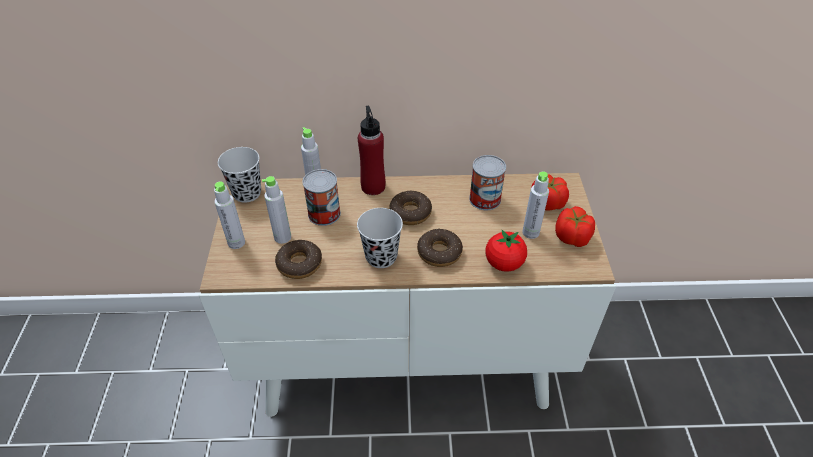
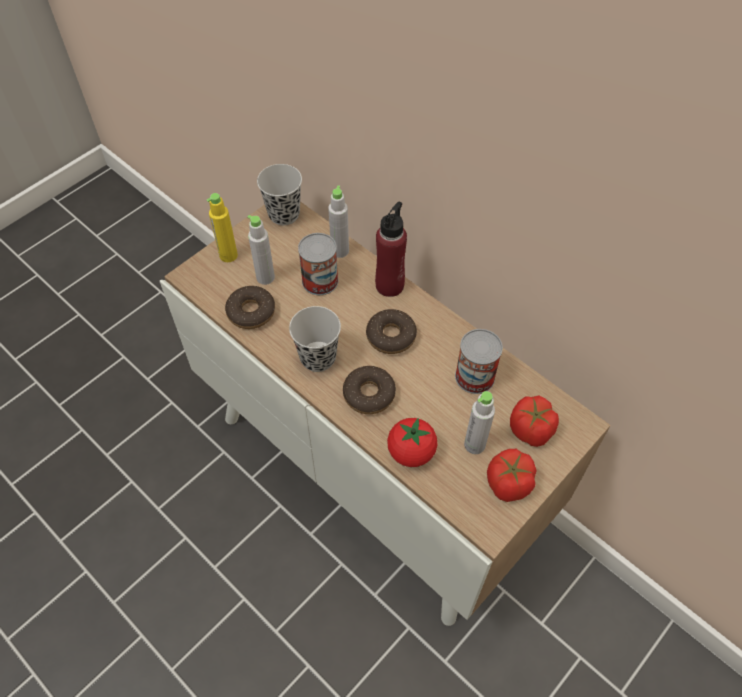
camera: 45 degrees right, 10 degrees up
grey bottle [214,182,245,249] -> yellow bottle [207,193,238,262]

